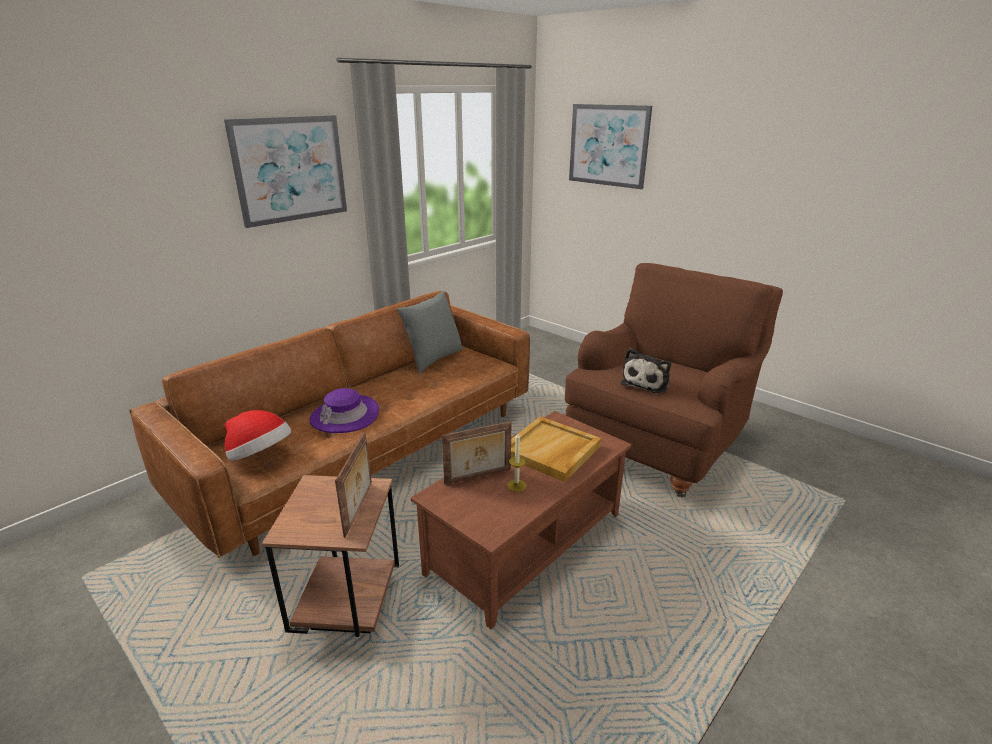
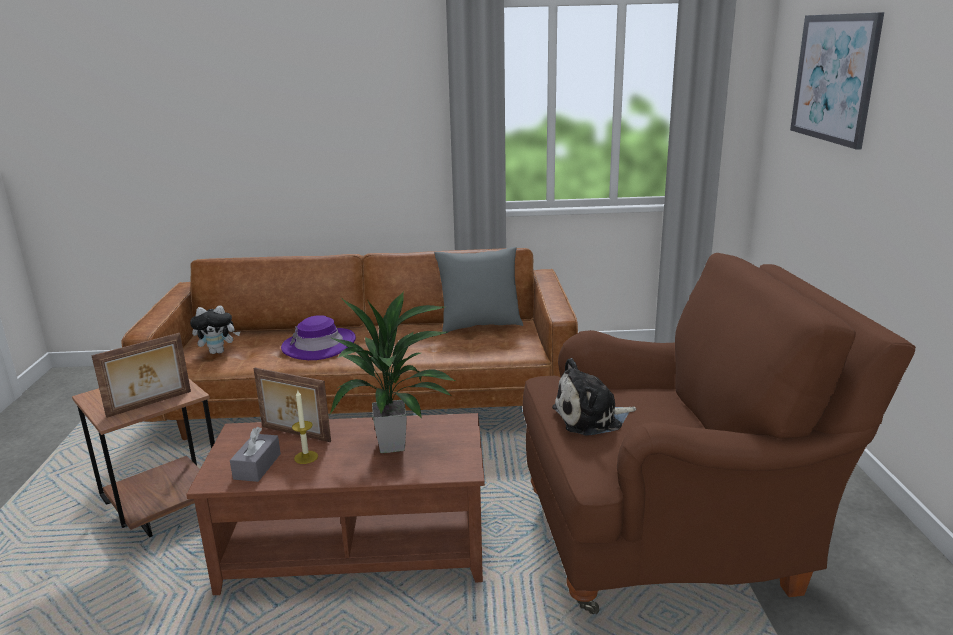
camera: 45 degrees right, 5 degrees down
picture [224,115,347,228] -> none
hat [224,410,291,461] -> plush toy [190,306,240,354]
beige tray [511,416,601,482] -> potted plant [330,291,455,453]
none -> grey tissue box [230,427,281,482]

